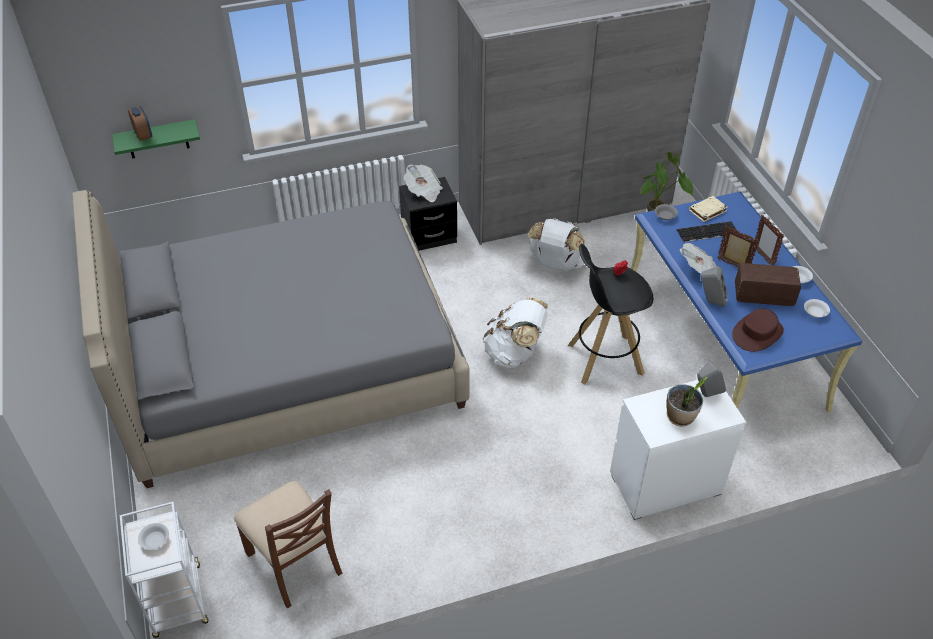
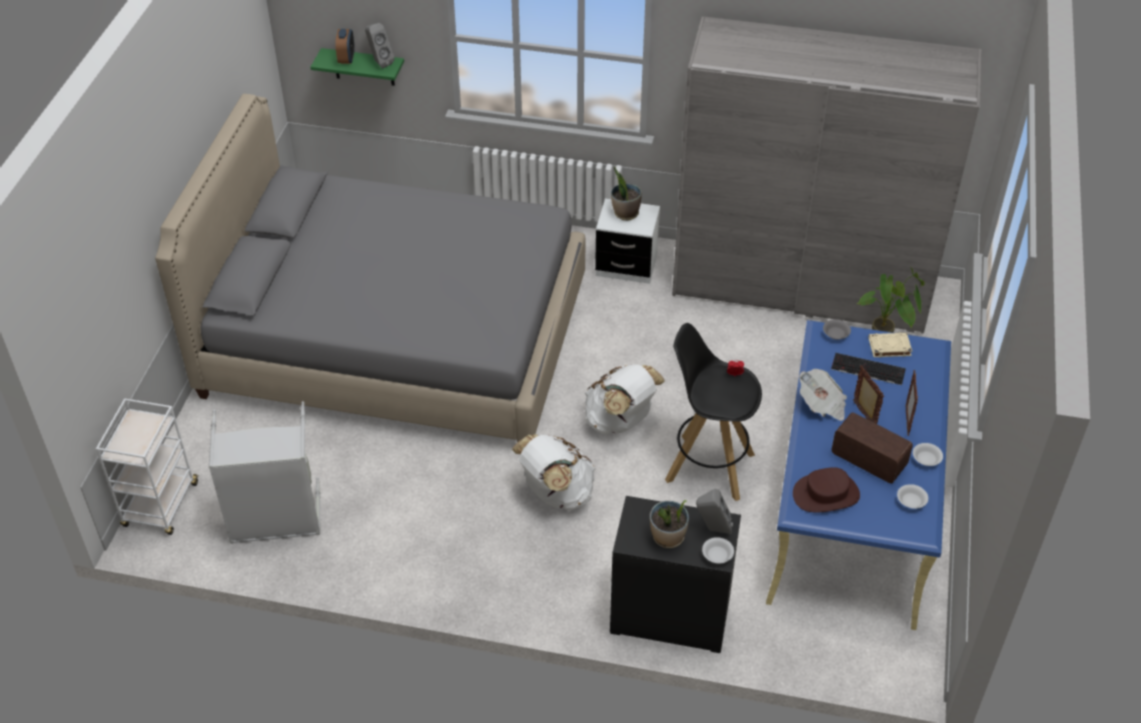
camera: 30 degrees right, 0 degrees up
white bowl [138,523,169,550] -> white bowl moved to [702,537,734,564]
brown chair [234,481,342,609] -> grey laundry basket [209,401,320,544]
black nightstand [399,177,457,251] -> white nightstand [595,199,660,284]
newspaper [404,164,443,202] -> potted plant [611,167,642,221]
white backpack [528,218,590,271] -> white backpack moved to [512,434,595,510]
white dresser [610,380,746,520] -> black dresser [610,496,741,653]
grey speaker [701,266,728,307] -> grey speaker moved to [365,23,395,68]

